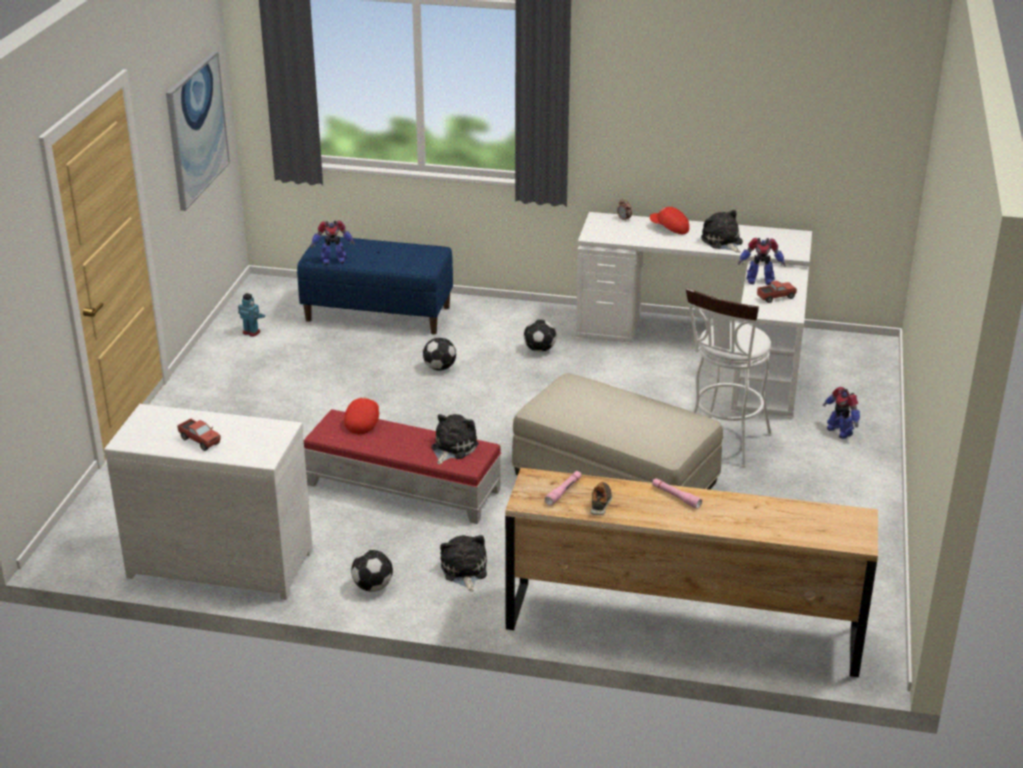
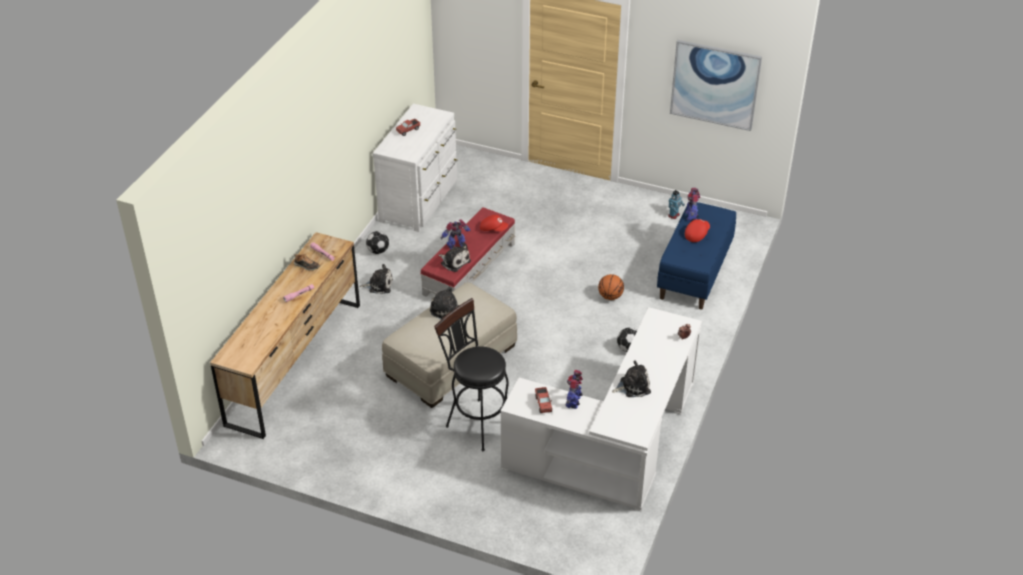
camera: 100 degrees right, 10 degrees up
football [423,337,456,371] -> basketball [598,274,624,300]
red cap [650,207,689,234] -> red cap moved to [685,219,710,242]
white stool [686,288,772,468] -> black stool [434,298,509,451]
toy robot [823,387,860,439] -> toy robot moved to [441,220,471,250]
none -> plush toy [430,286,464,320]

